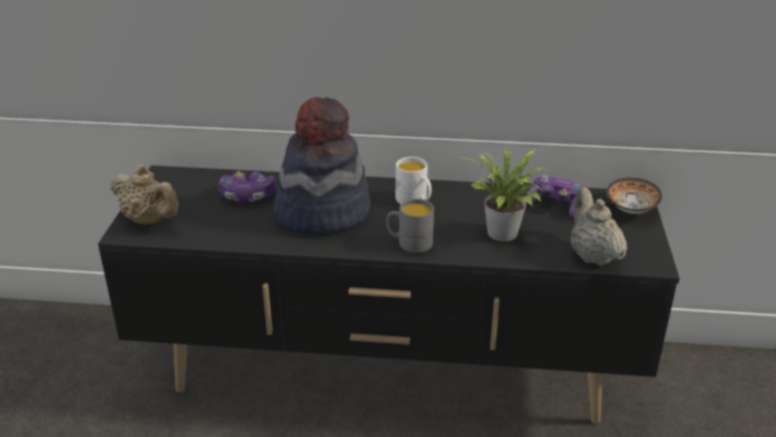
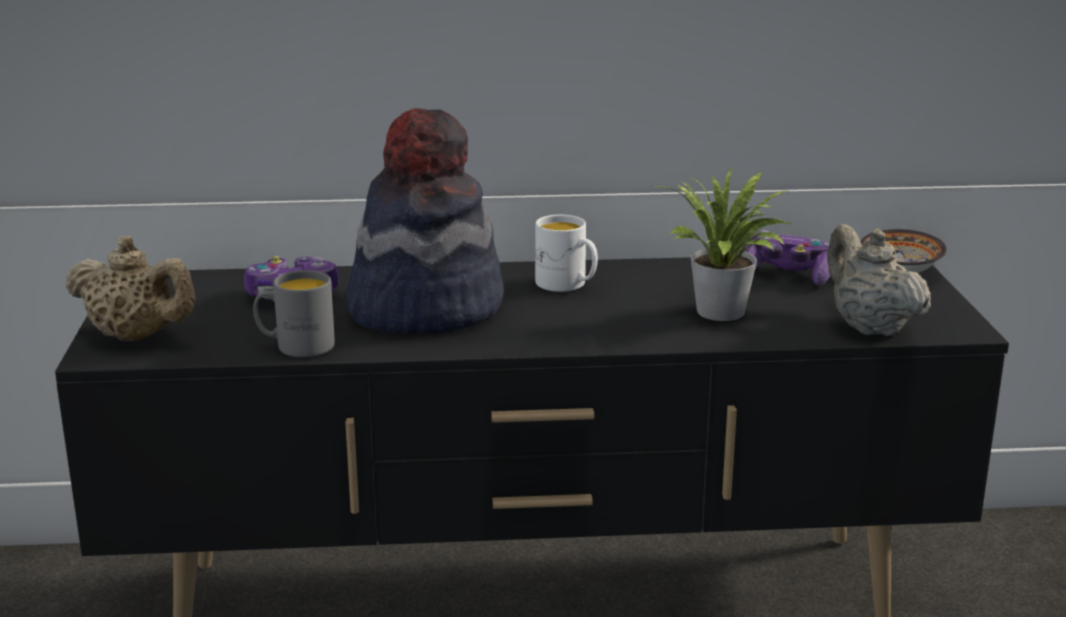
camera: 10 degrees left, 10 degrees down
grey mug [386,199,434,253] -> grey mug moved to [253,270,335,357]

